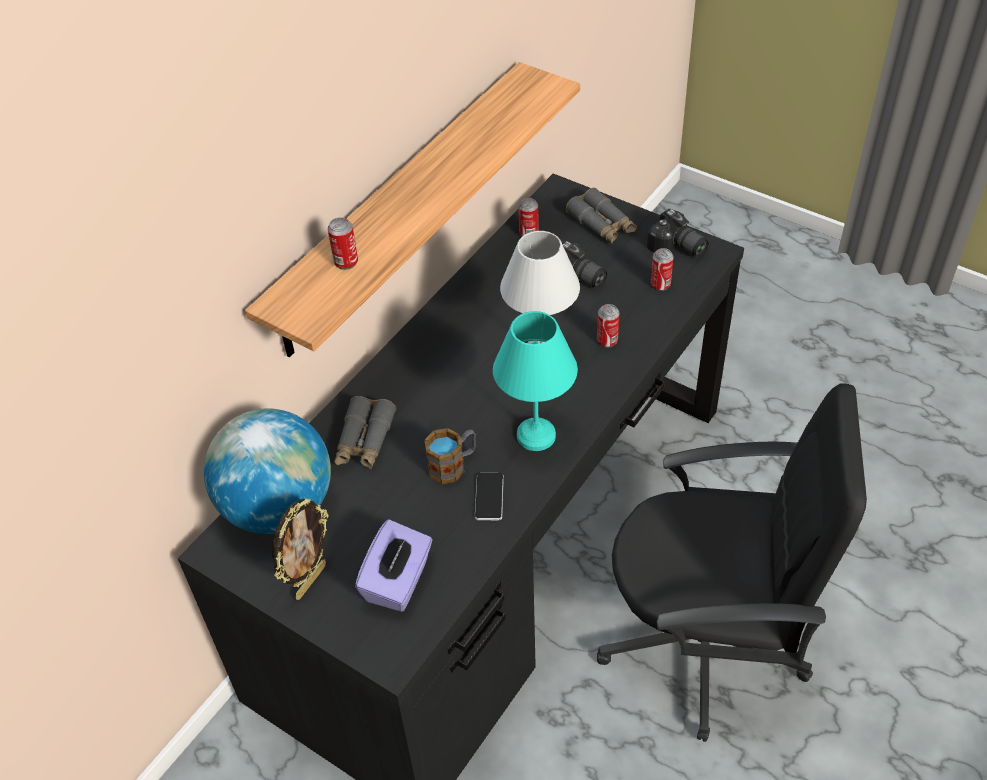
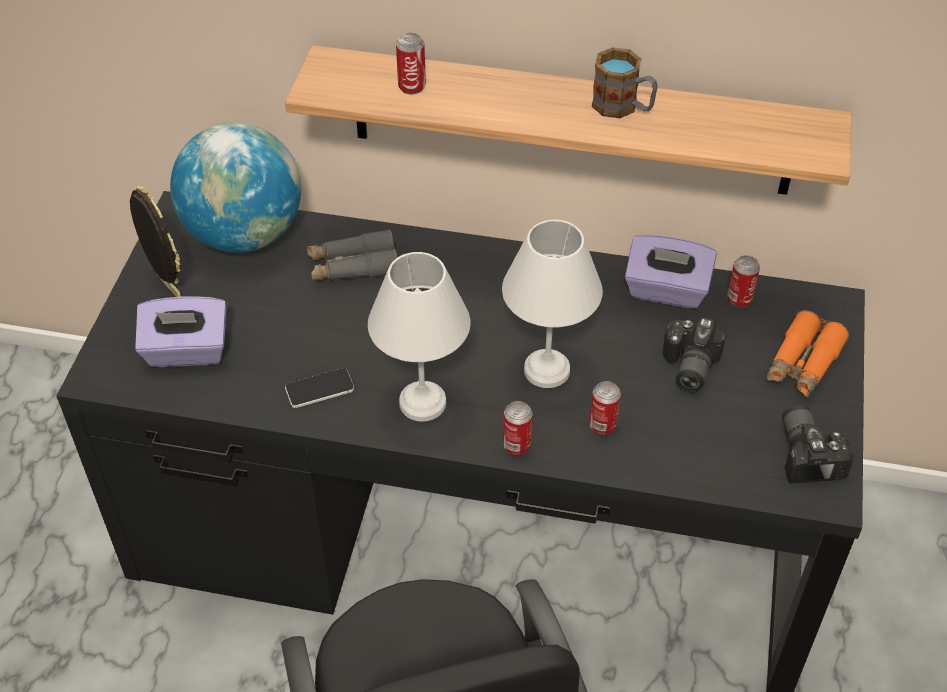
camera: 65 degrees right, 0 degrees up
picture frame [272,498,328,600] -> picture frame turned 135 degrees counterclockwise [130,185,181,297]
mug [424,428,476,484] -> mug moved to [592,47,658,118]
turquoise table lamp [493,311,578,451] -> white table lamp [368,252,470,421]
grey binoculars [566,188,637,243] -> orange binoculars [766,310,849,397]
camera [647,209,709,257] -> camera turned 150 degrees clockwise [783,405,854,483]
can [651,248,674,291] -> can moved to [503,401,532,455]
none -> purple tissue box [625,235,717,309]

